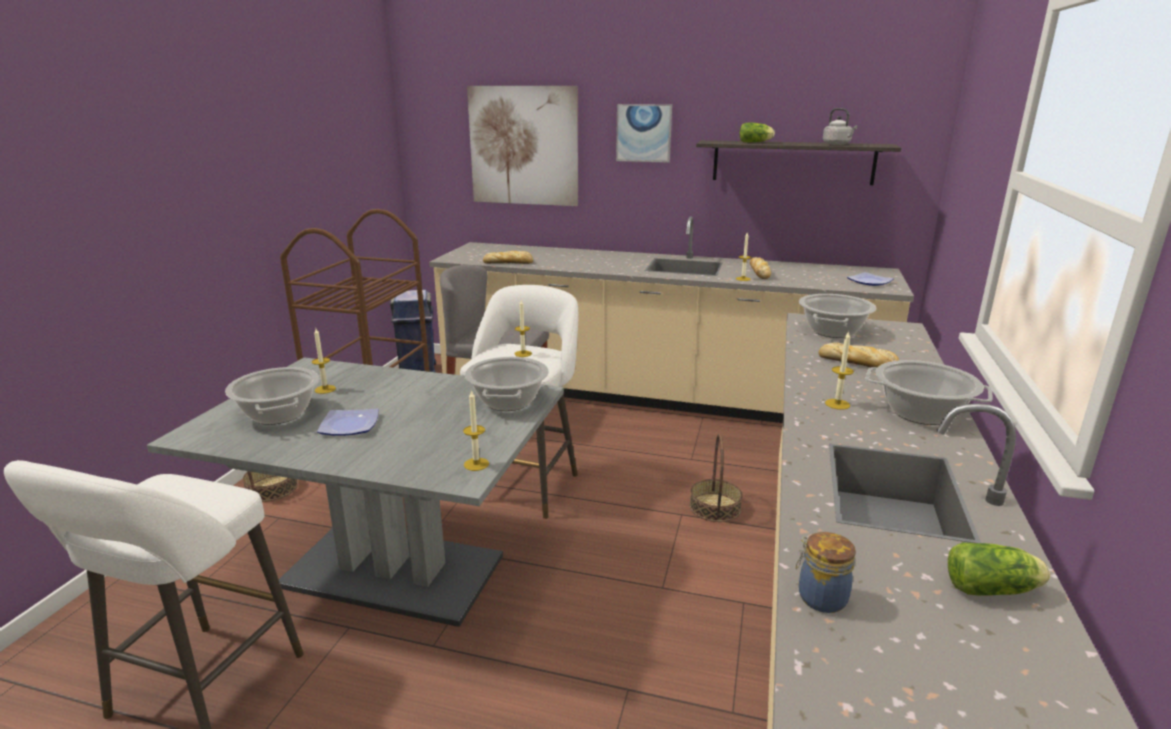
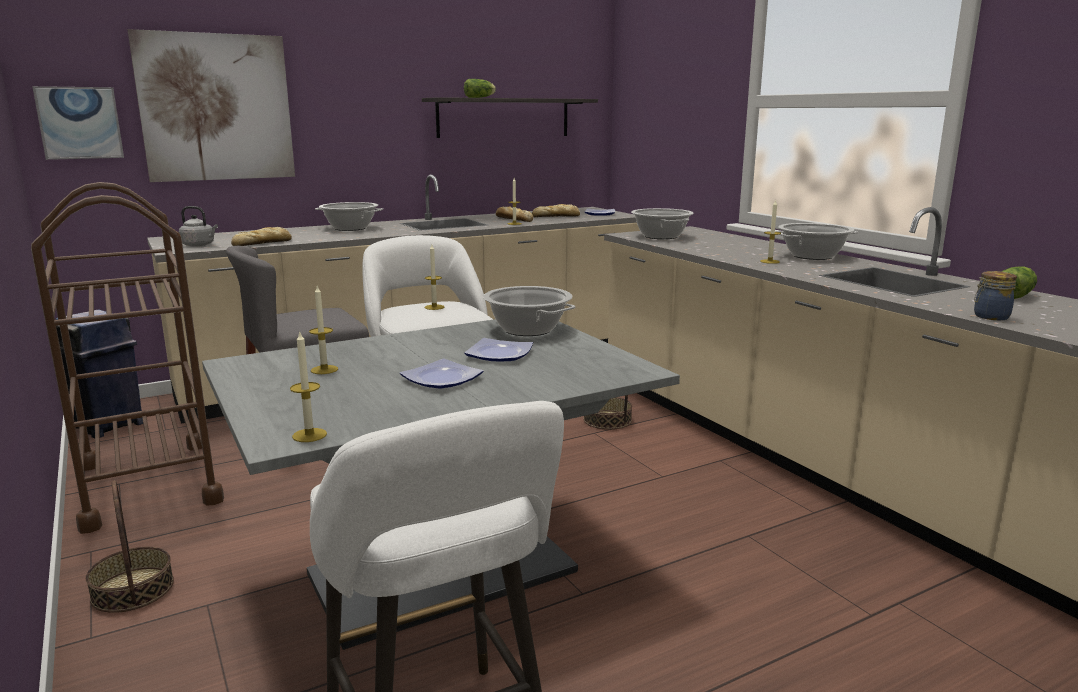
camera: 45 degrees left, 5 degrees down
cooking pot [225,367,319,425] -> cooking pot moved to [315,202,383,231]
candle [463,390,489,471] -> candle moved to [290,332,327,442]
picture [616,104,672,163] -> picture moved to [32,86,124,160]
bread [819,342,899,368] -> bread moved to [532,204,580,217]
grey kettle [823,108,858,145] -> grey kettle moved to [179,206,218,247]
none -> plate [464,338,533,362]

